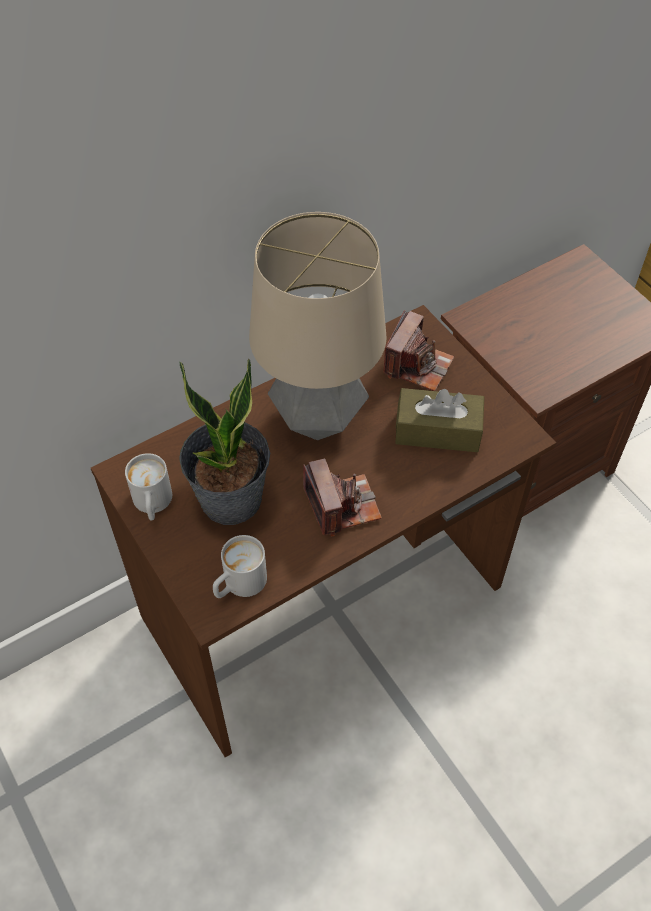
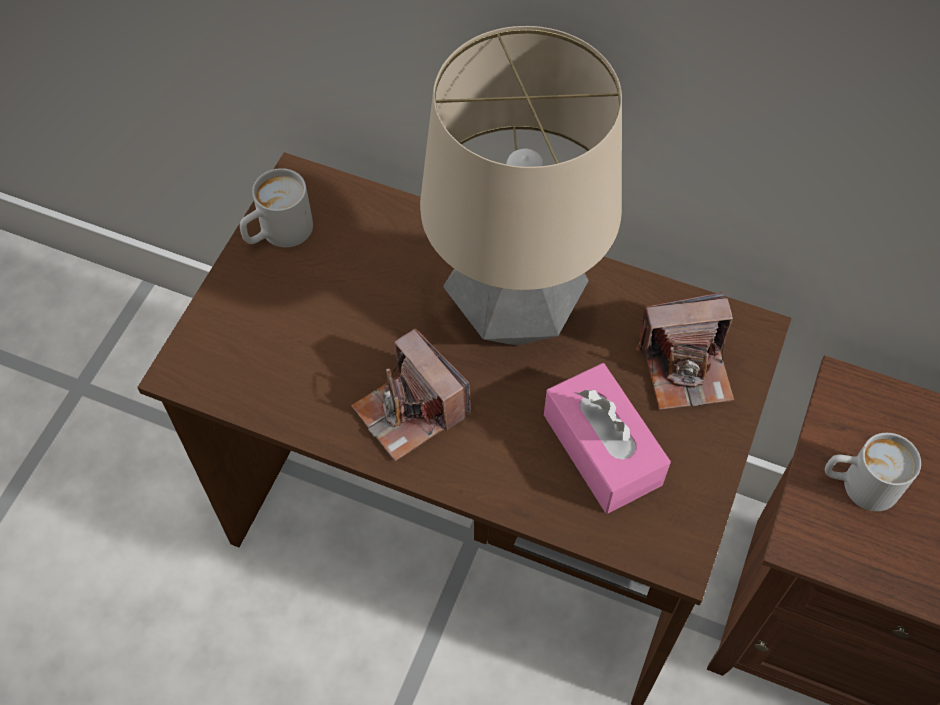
camera: 55 degrees right, 5 degrees up
potted plant [179,359,270,525] -> none
white mug [213,535,267,598] -> white mug moved to [825,433,921,511]
camera [303,459,382,537] -> camera turned 105 degrees clockwise [351,328,471,461]
brown tissue box [395,388,484,452] -> pink tissue box [544,363,671,514]

